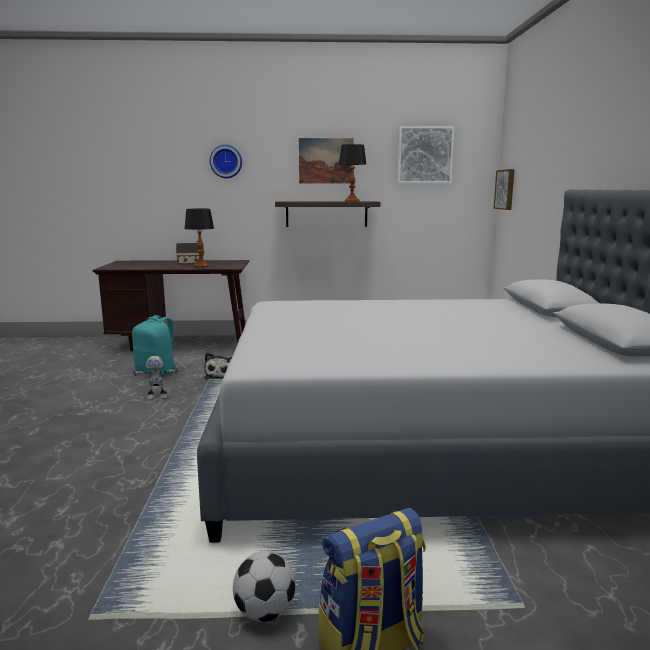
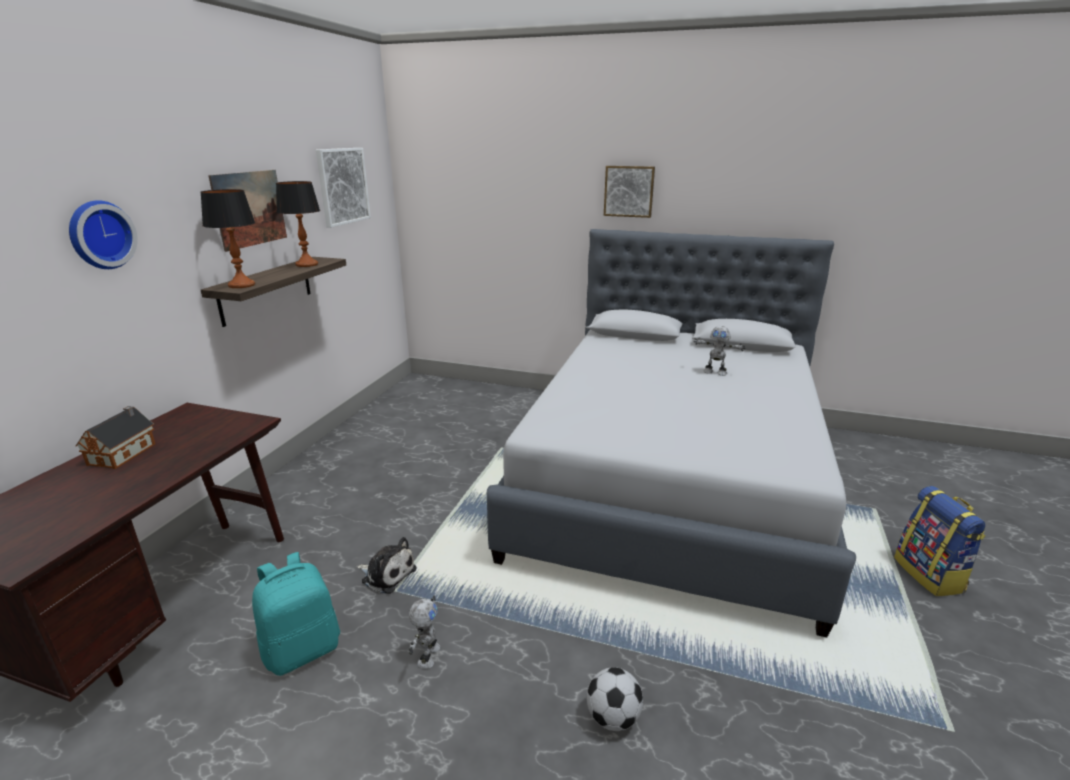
camera: 70 degrees left, 10 degrees up
table lamp [184,209,214,267] -> table lamp moved to [200,189,255,288]
football [233,551,296,622] -> football moved to [587,667,643,731]
picture [494,169,515,210] -> picture moved to [604,166,655,218]
none -> toy robot [694,326,746,376]

